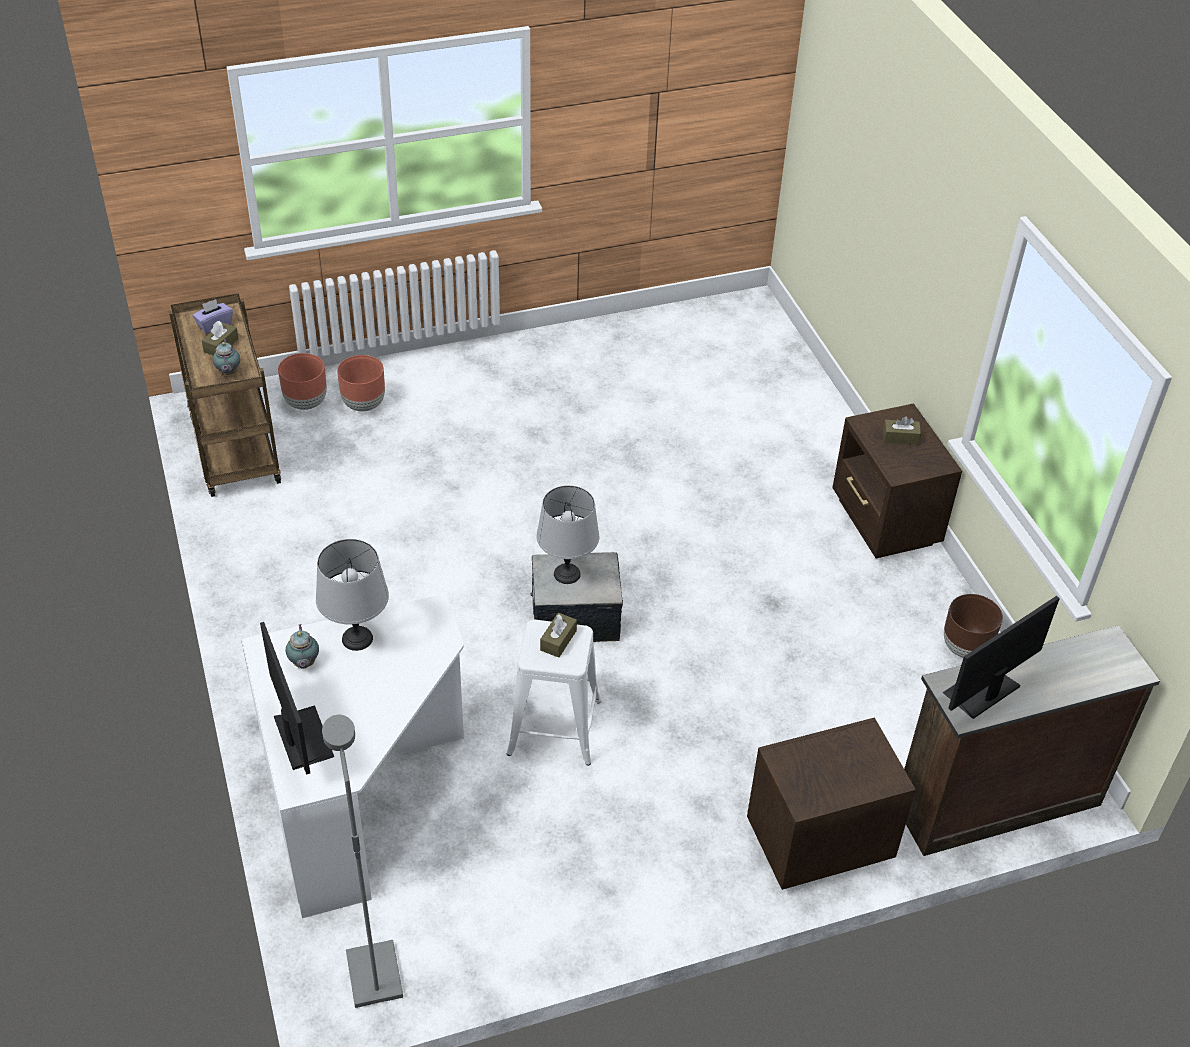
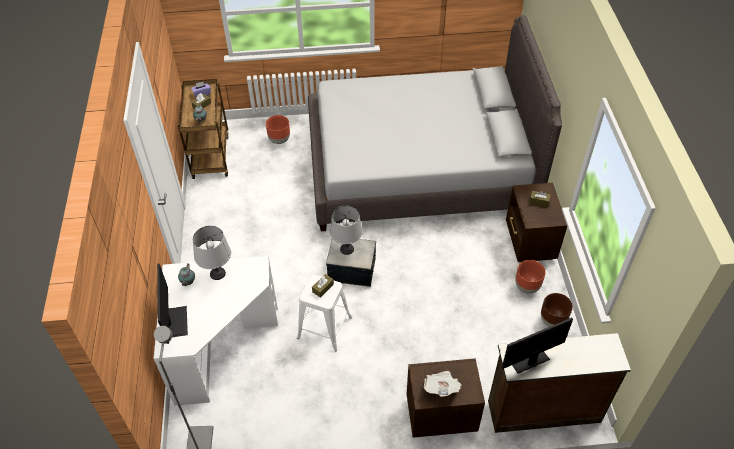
camera: 15 degrees right, 5 degrees up
brown planter [278,353,327,410] -> brown planter moved to [515,260,546,294]
none -> grey bed [308,15,562,231]
none -> newspaper [424,371,462,397]

